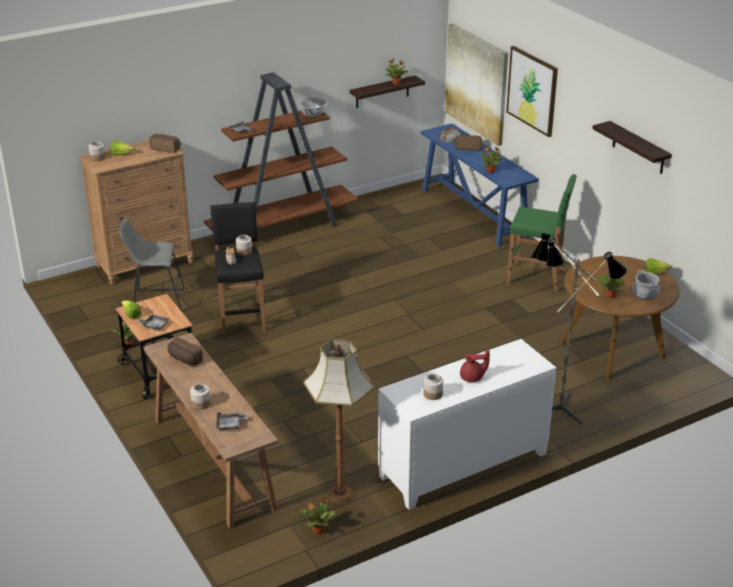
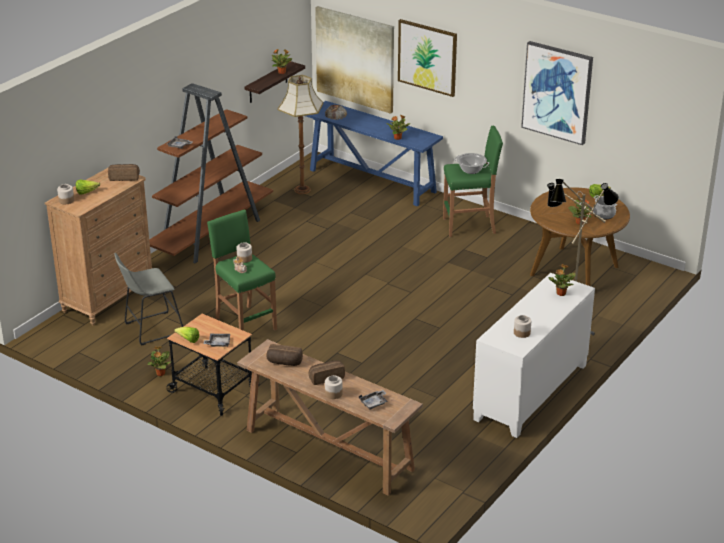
camera: 25 degrees left, 0 degrees up
black stool [210,202,266,336] -> green stool [207,210,277,331]
cooking pot [297,97,328,117] -> cooking pot moved to [454,153,489,174]
potted plant [300,498,335,535] -> potted plant moved to [548,264,576,296]
floor lamp [303,339,375,503] -> floor lamp moved to [277,75,324,194]
bread [454,135,482,150] -> bread moved to [309,361,345,385]
red teapot [460,350,490,382] -> none
shelf [592,121,672,174] -> picture [521,41,593,145]

